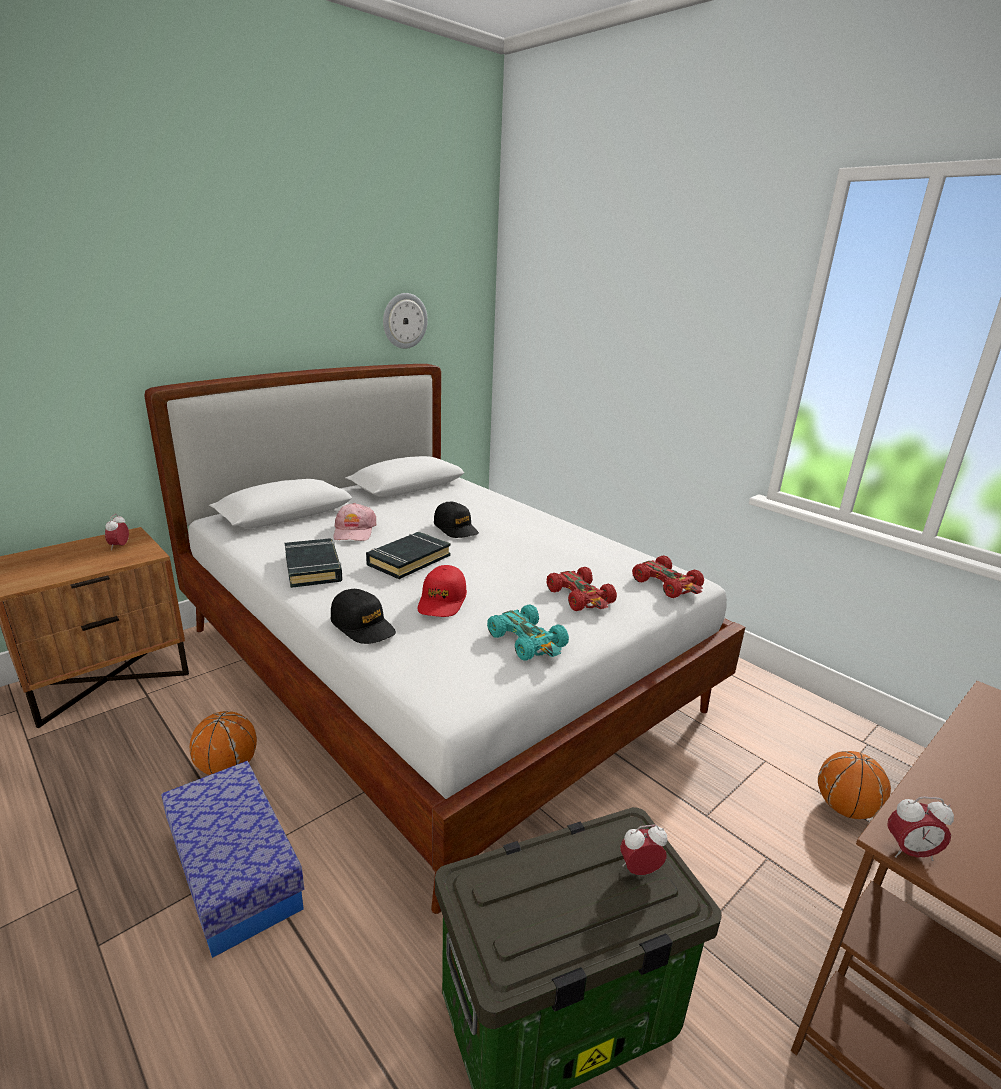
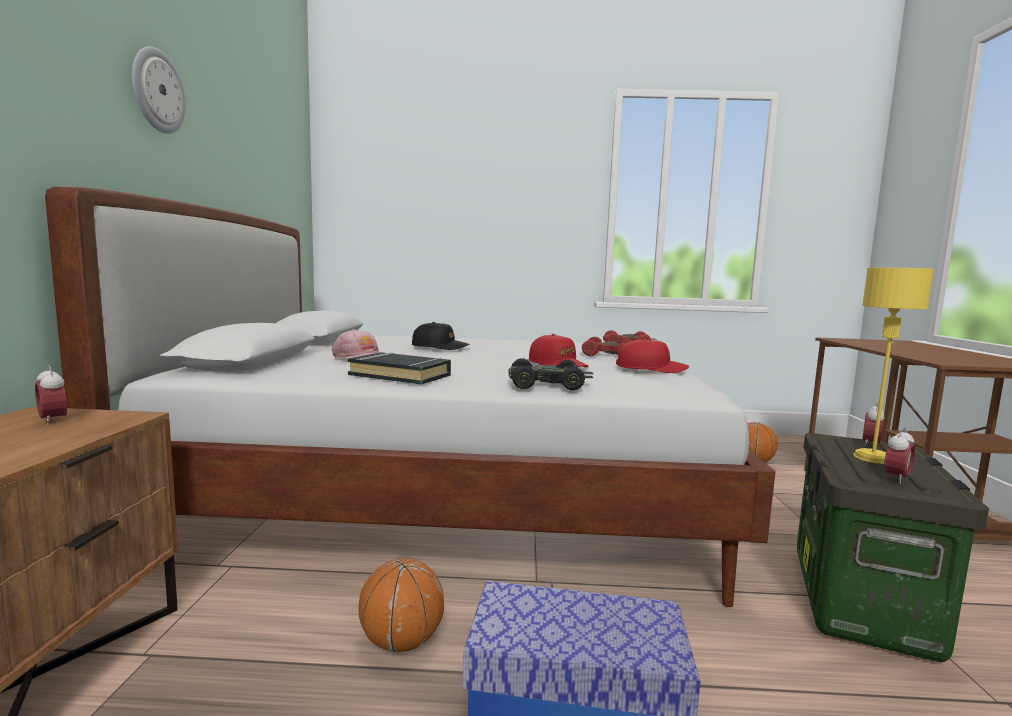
camera: 45 degrees left, 15 degrees down
black cap [331,589,396,644] -> black toy car [508,358,593,390]
black book [366,532,451,579] -> none
wall clock [383,293,428,349] -> wall clock moved to [132,46,186,134]
turquoise toy car [487,604,569,661] -> red cap [616,339,689,373]
alarm clock [887,796,954,861] -> alarm clock moved to [884,427,915,483]
none -> yellow table lamp [853,268,934,464]

